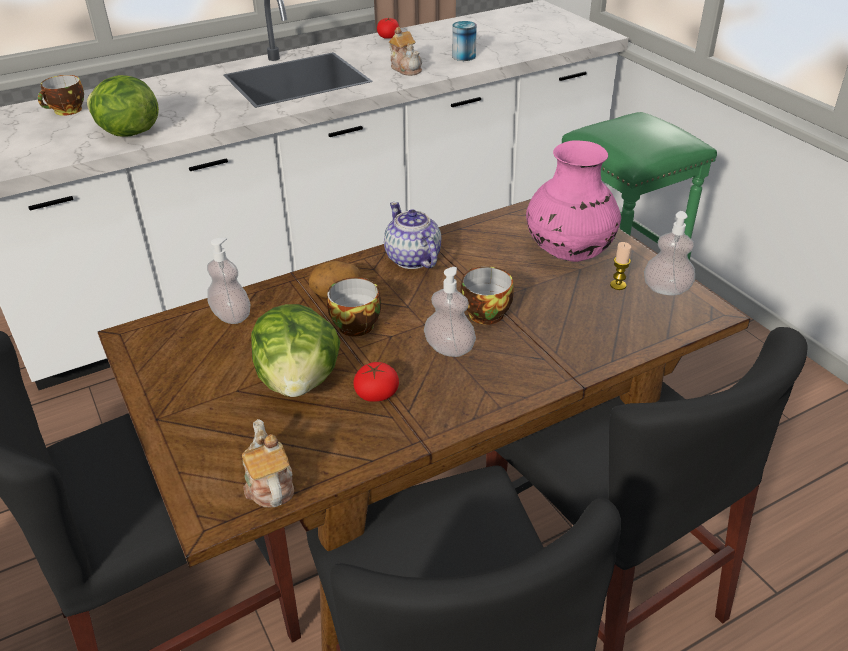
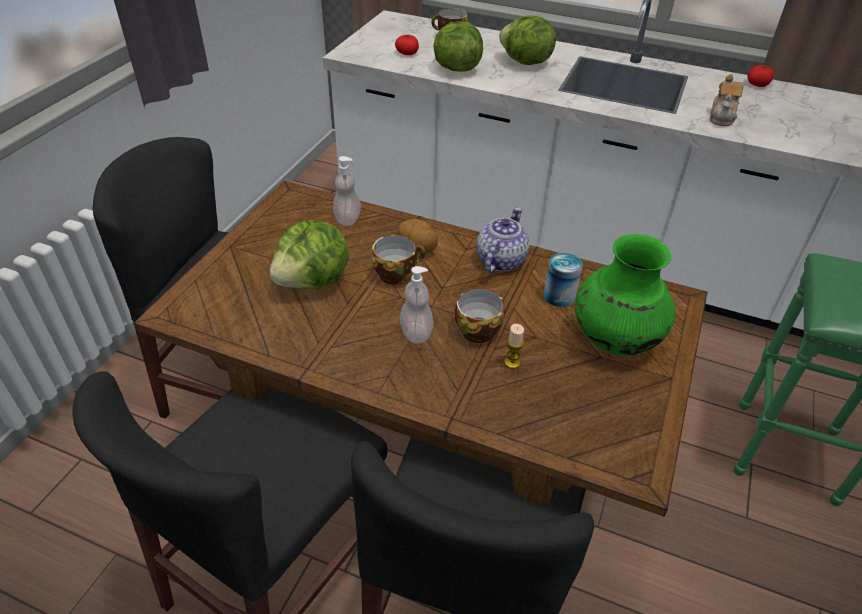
camera: 50 degrees right, 5 degrees up
teapot [242,419,294,507] -> none
tomato [353,362,399,402] -> tomato moved to [395,34,419,55]
can [452,21,477,61] -> can moved to [543,253,583,307]
pink vase [526,140,621,262] -> green vase [575,234,675,356]
candle [610,242,631,290] -> candle moved to [504,324,524,369]
soap dispenser [644,211,695,295] -> none
none -> lettuce [499,15,556,65]

